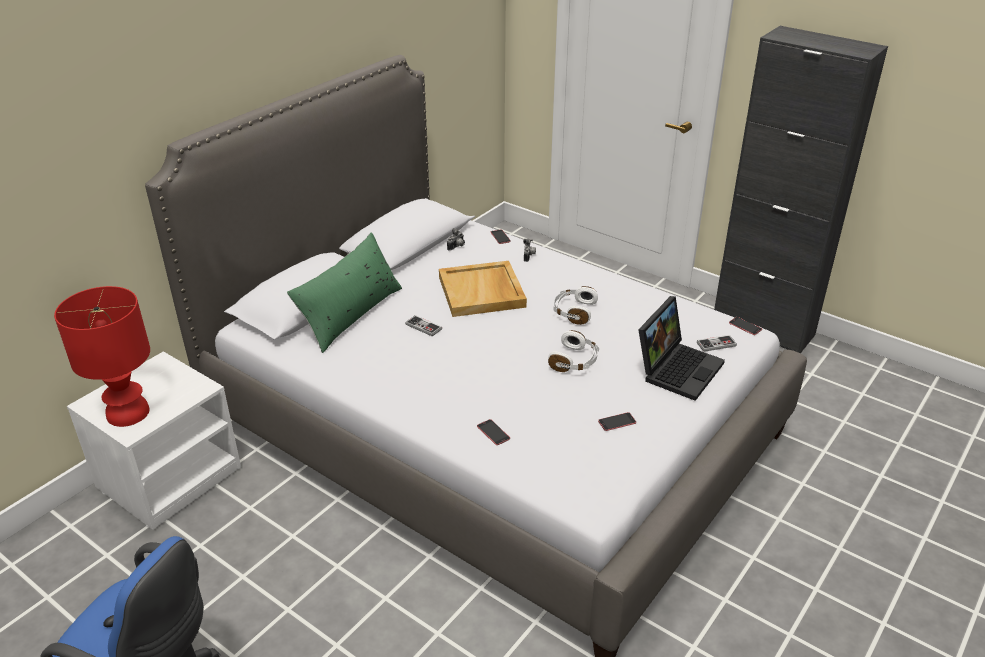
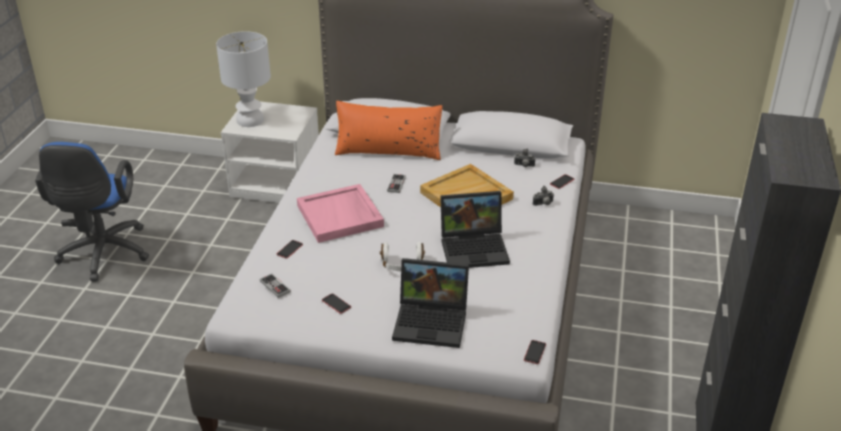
camera: 65 degrees right, 0 degrees up
red table lamp [54,286,150,427] -> white table lamp [216,31,271,127]
green pillow [287,232,402,353] -> orange pillow [335,101,443,160]
white headphones [553,286,598,325] -> laptop [440,191,510,268]
game controller [697,335,737,352] -> game controller moved to [260,274,291,298]
none -> pink tray [297,184,384,243]

